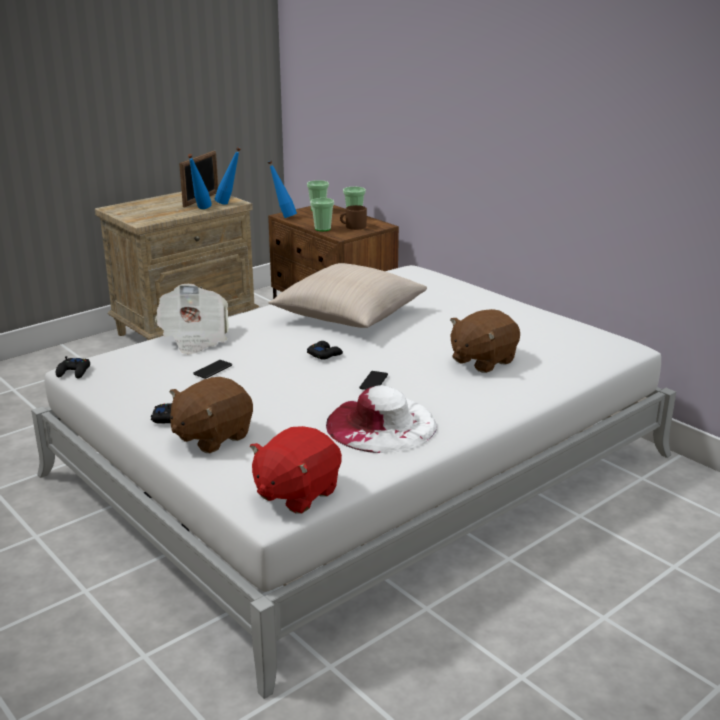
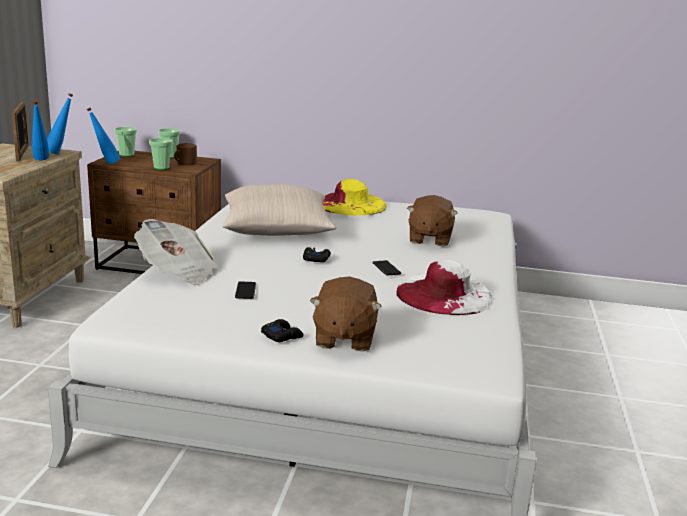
camera: 40 degrees left, 5 degrees down
black game controller [56,356,90,379] -> none
red plush toy [250,426,342,514] -> none
none -> yellow hat [323,179,387,216]

